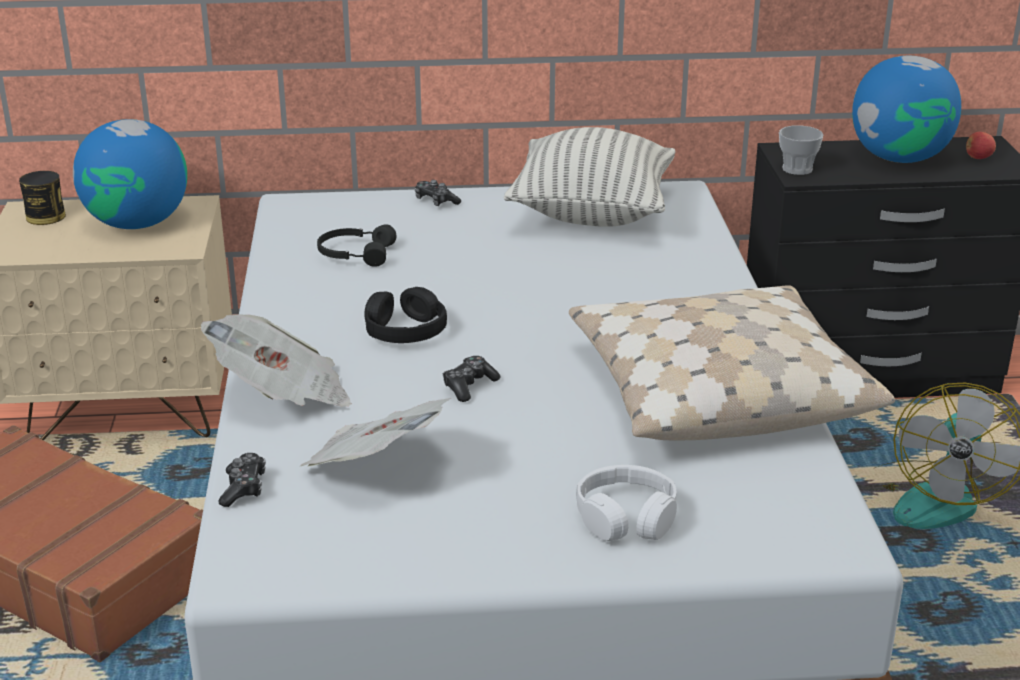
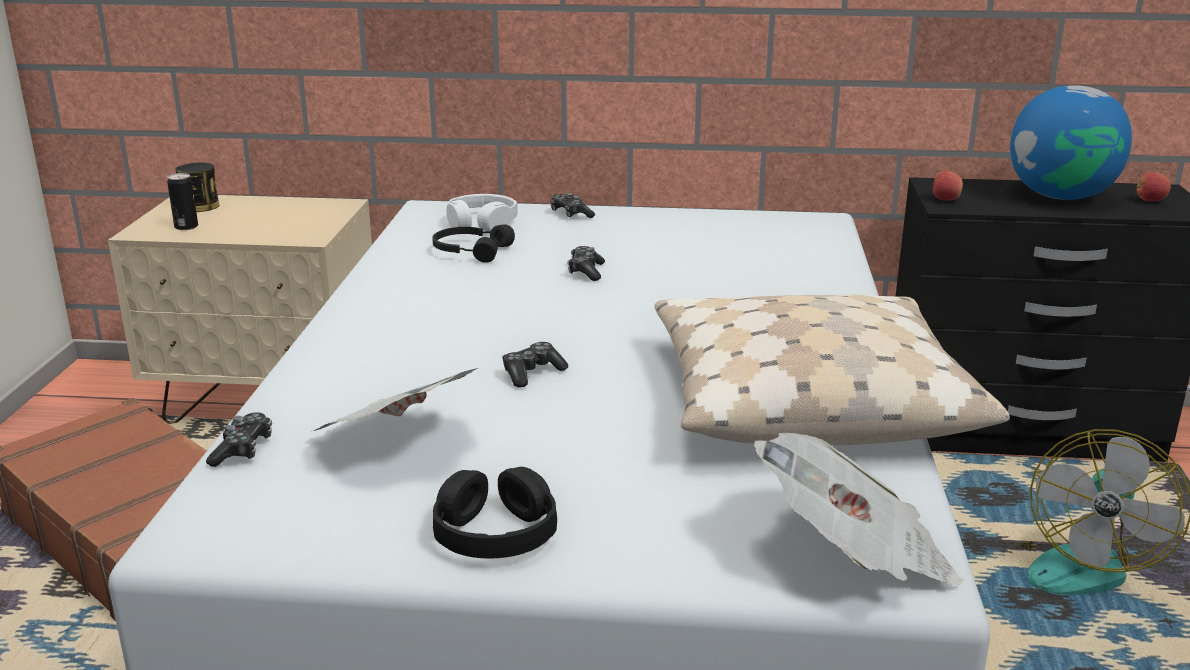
camera: 10 degrees right, 5 degrees down
globe [73,119,187,229] -> none
newspaper [201,314,352,407] -> newspaper moved to [754,433,963,585]
black headphones [364,287,447,343] -> black headphones moved to [433,467,557,559]
pillow [504,127,675,227] -> none
white headphones [576,465,677,541] -> white headphones moved to [446,194,518,231]
cup [779,125,823,175] -> apple [933,171,963,201]
none -> can [167,173,198,230]
none -> game controller [567,246,605,281]

